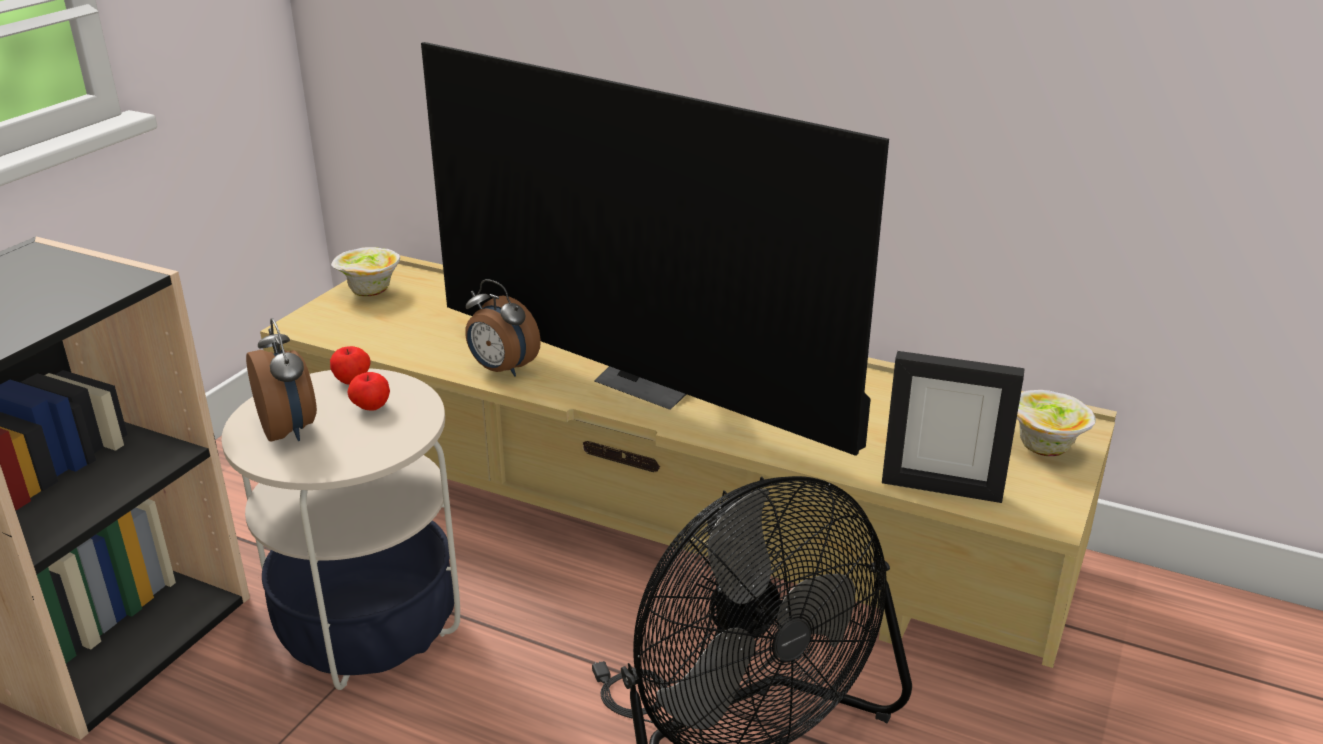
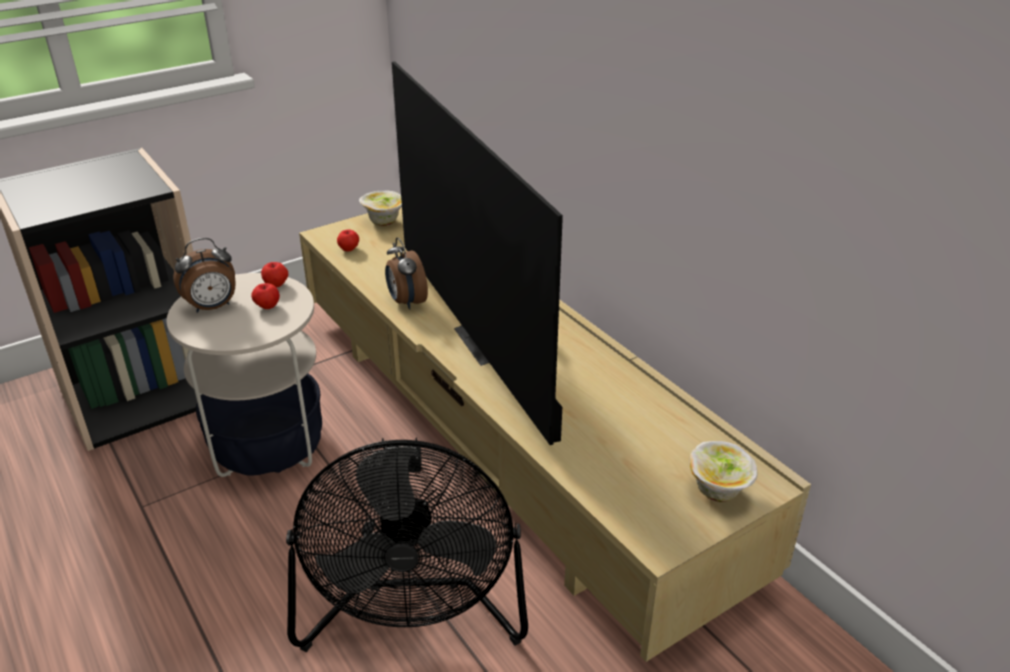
camera: 30 degrees right, 5 degrees up
alarm clock [246,318,317,442] -> alarm clock turned 60 degrees clockwise [173,238,236,313]
picture frame [882,351,1024,503] -> none
none -> apple [337,229,359,252]

